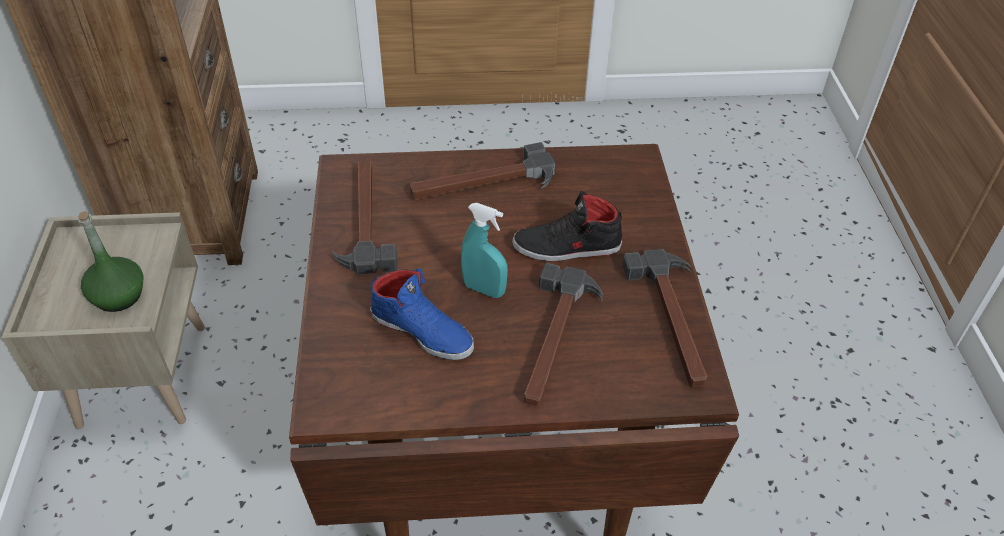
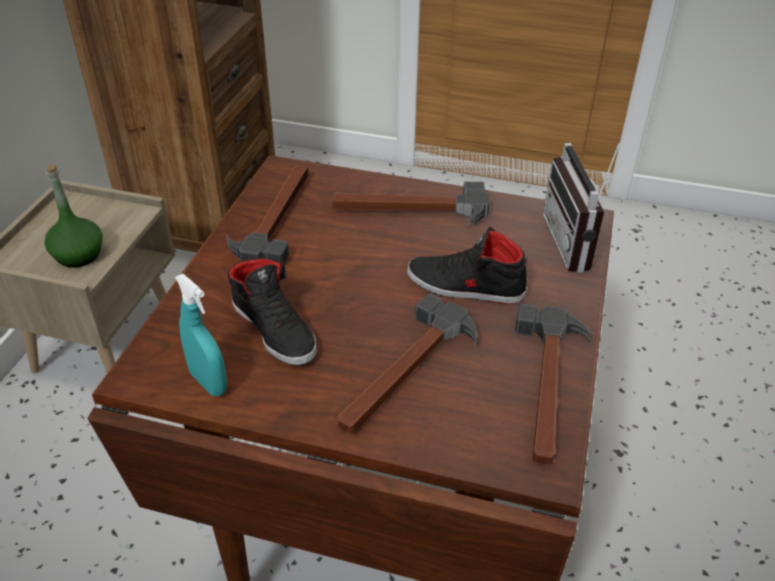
camera: 20 degrees right, 5 degrees down
blue shoe [370,268,474,360] -> black shoe [228,258,317,365]
turquoise spray bottle [461,203,508,298] -> turquoise spray bottle moved to [175,274,227,396]
none -> radio [543,138,622,273]

